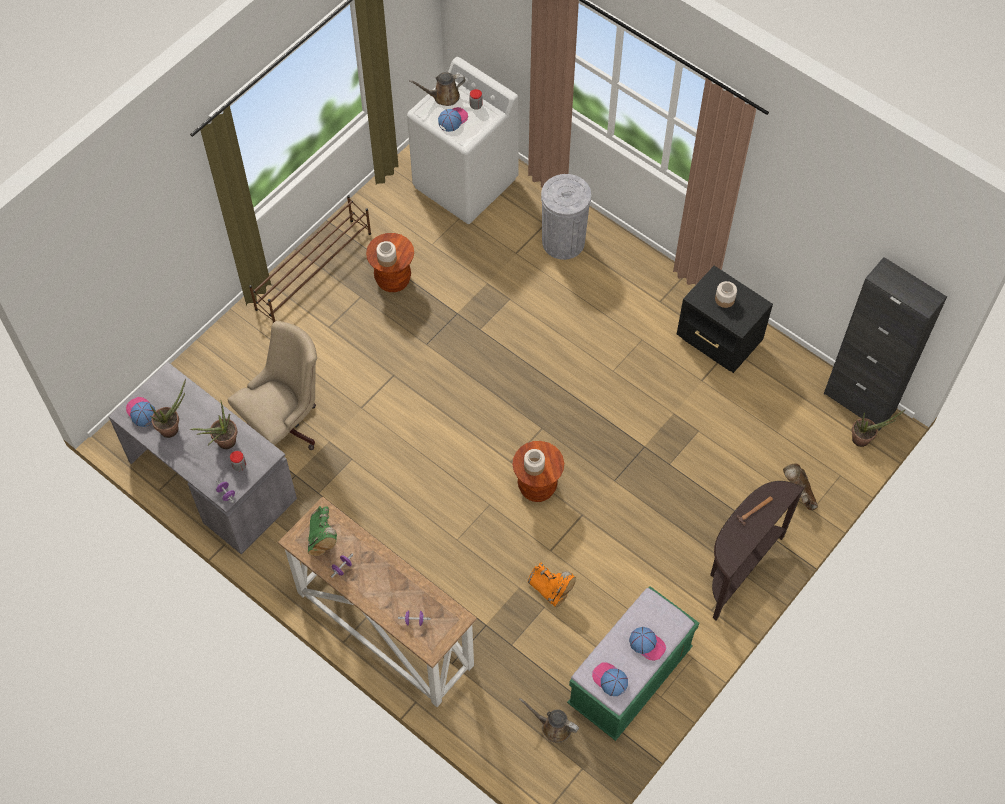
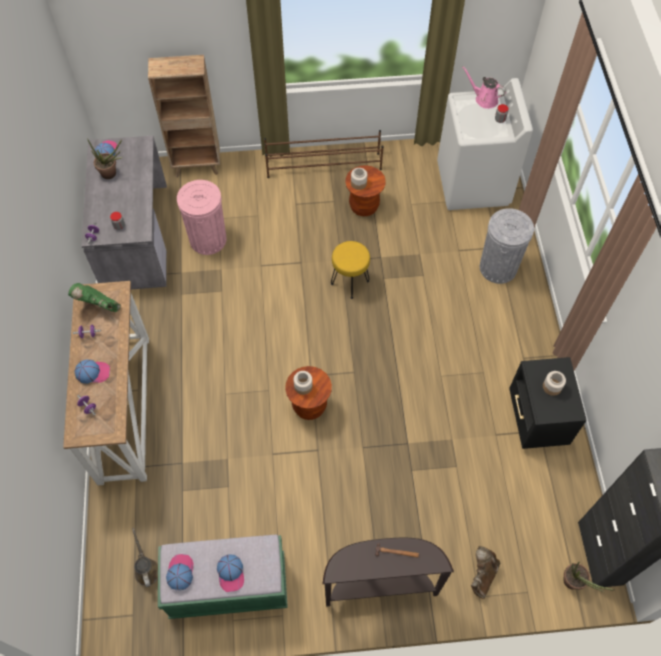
camera: 45 degrees right, 0 degrees up
potted plant [190,400,237,449] -> none
beige office chair [228,321,317,450] -> pink trash can [177,180,227,255]
green boot [308,506,337,556] -> green boot turned 75 degrees clockwise [68,283,121,312]
brown watering can [409,72,465,106] -> pink watering can [462,66,506,109]
cap [438,107,468,132] -> cap moved to [74,359,110,384]
orange boot [528,562,576,607] -> none
none -> brown bookcase [148,55,220,178]
none -> yellow stool [331,241,370,299]

